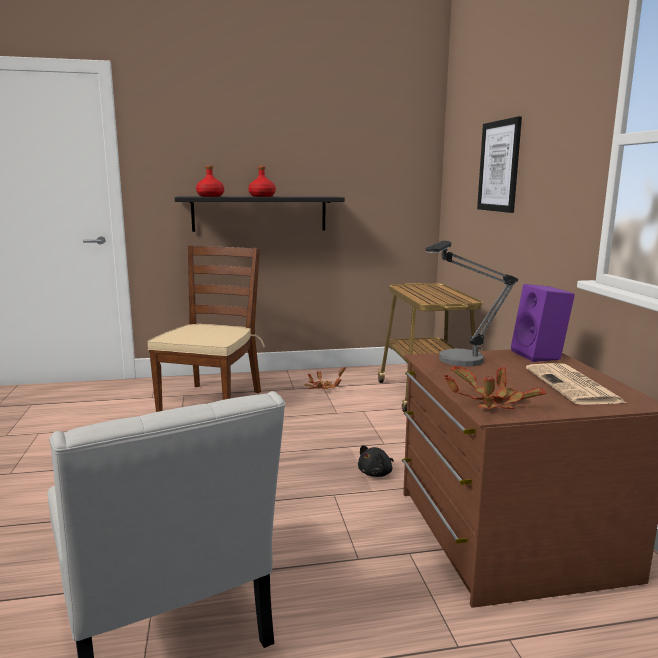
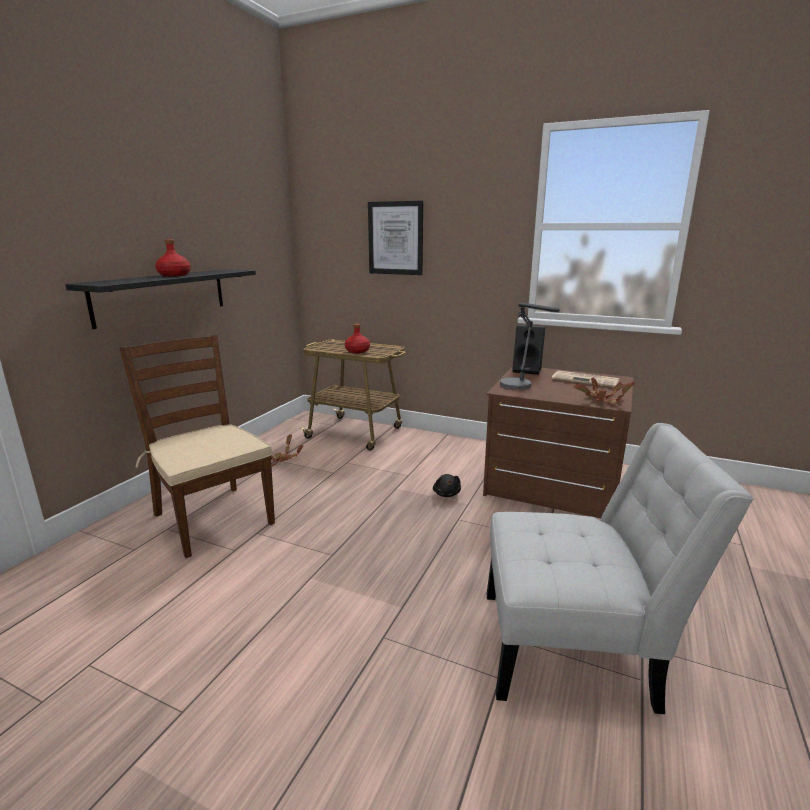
camera: 55 degrees left, 5 degrees up
red bottle [196,165,224,197] -> red bottle moved to [345,324,370,353]
purple speaker [511,284,575,362] -> black speaker [512,325,545,375]

